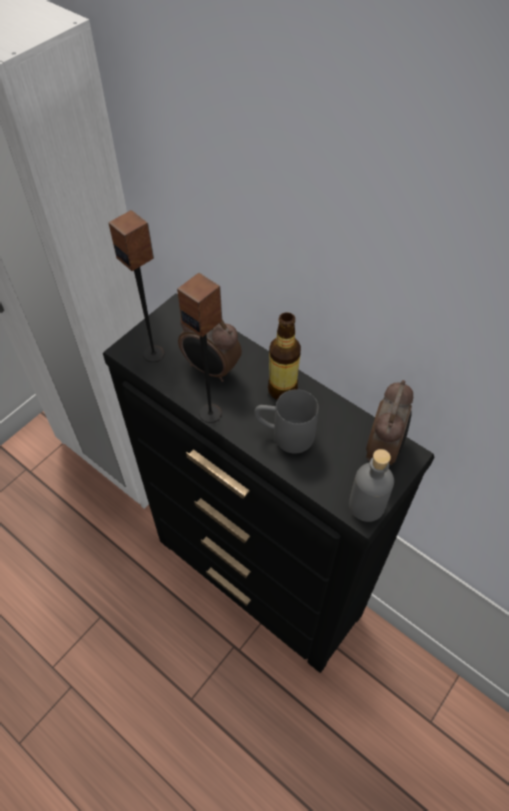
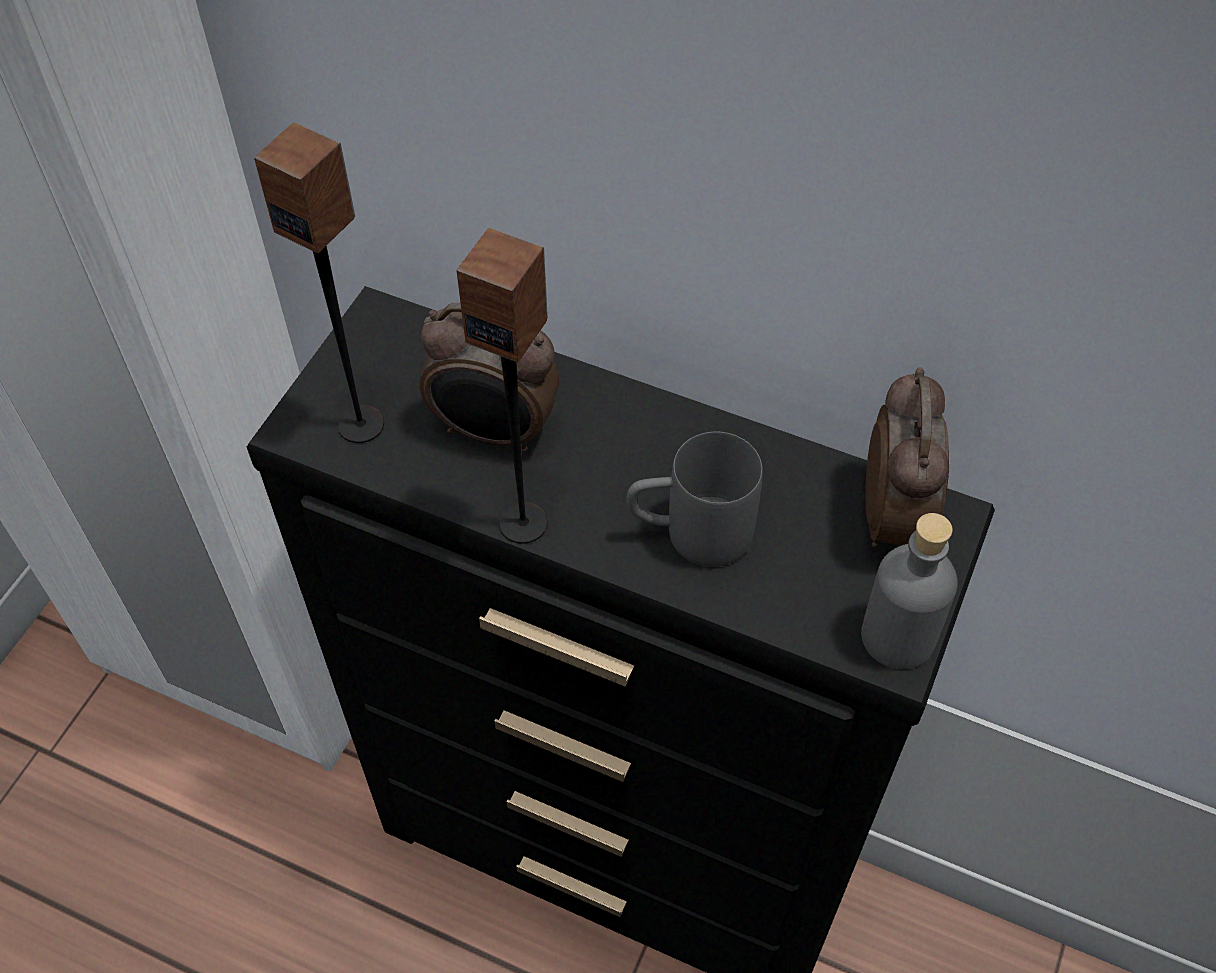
camera: 15 degrees left, 0 degrees up
bottle [268,312,301,400] -> none

